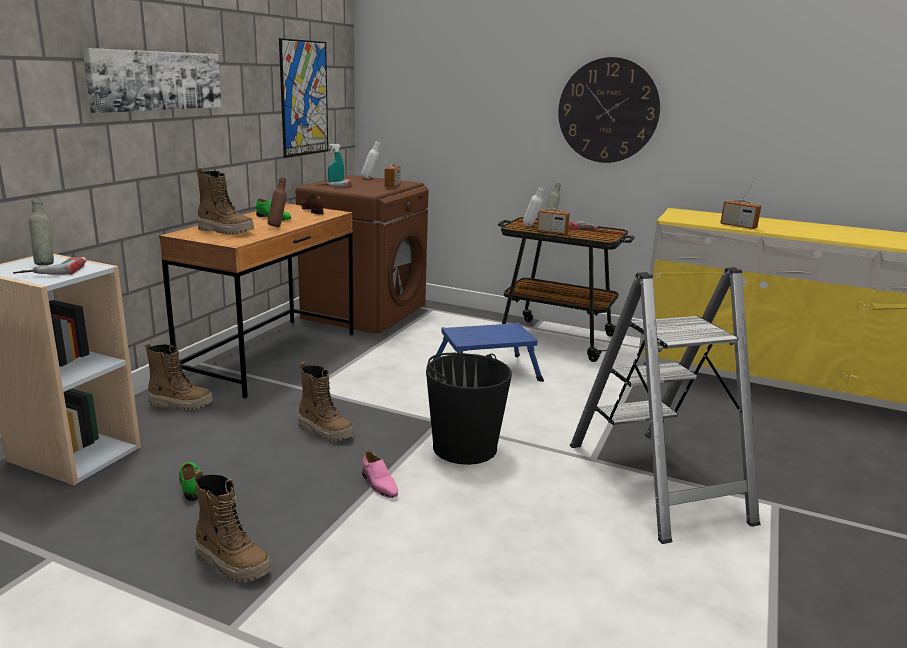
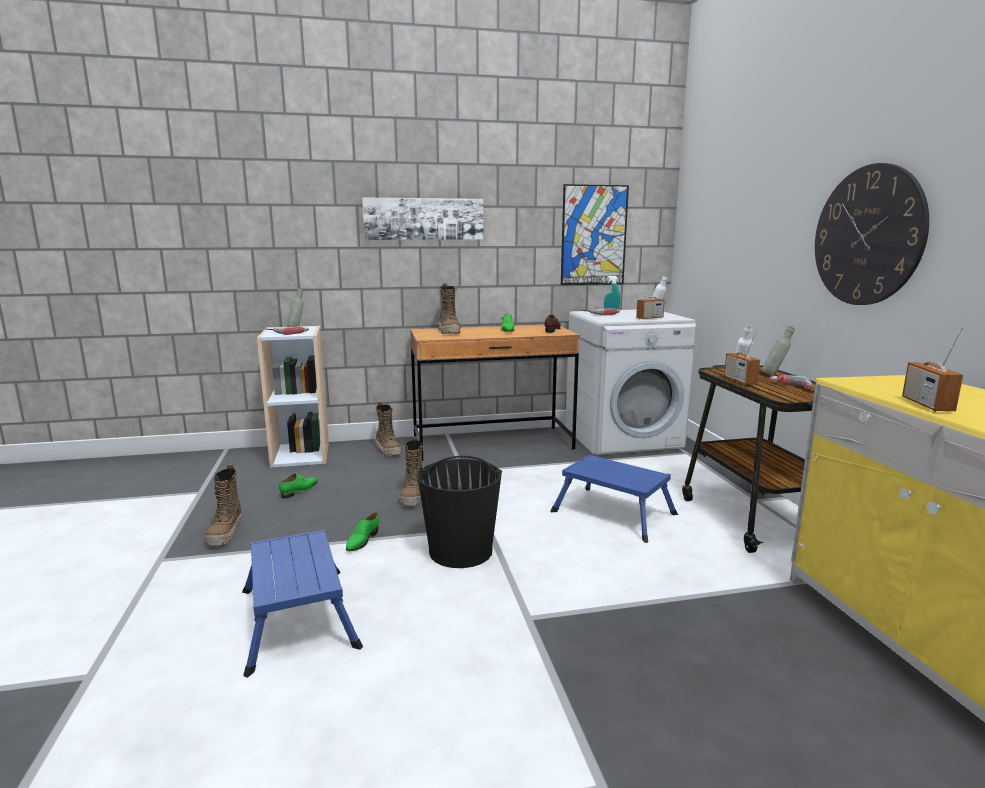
camera: 55 degrees right, 5 degrees down
brown bottle [268,177,287,227] -> none
brown washing machine [295,175,429,333] -> white washing machine [565,309,696,455]
pink shoe [362,451,398,498] -> green shoe [346,512,379,551]
grey step ladder [570,267,761,544] -> none
none -> blue step ladder [242,530,363,678]

